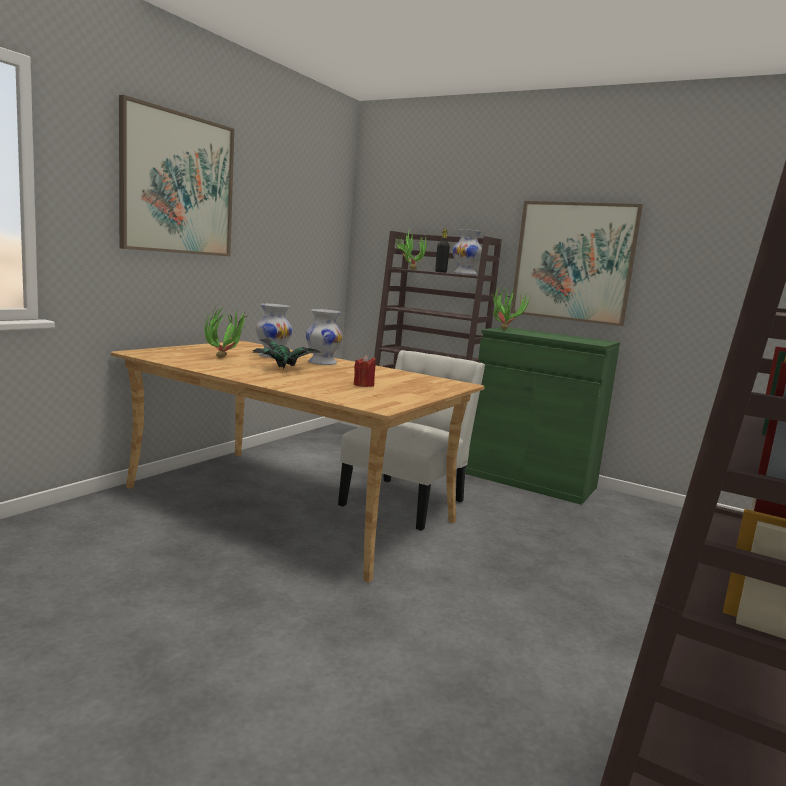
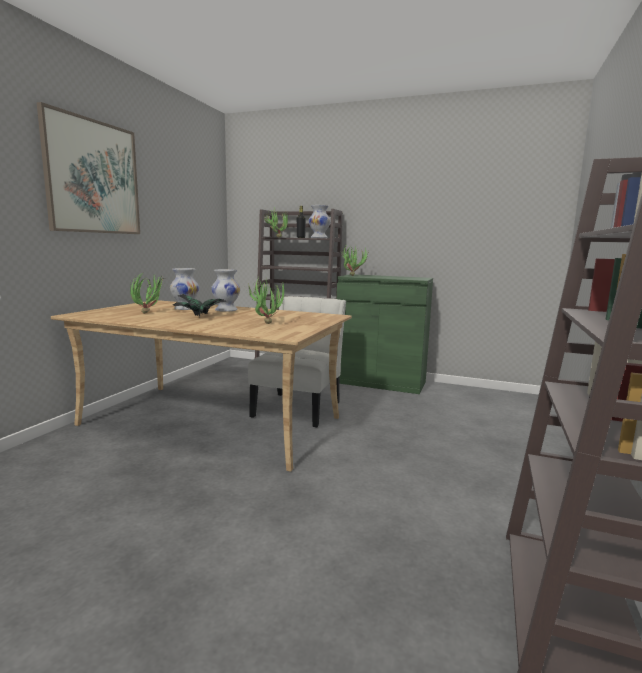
camera: 10 degrees left, 0 degrees up
red candle [354,355,376,387] -> potted plant [248,277,287,324]
picture [511,201,643,326] -> none

